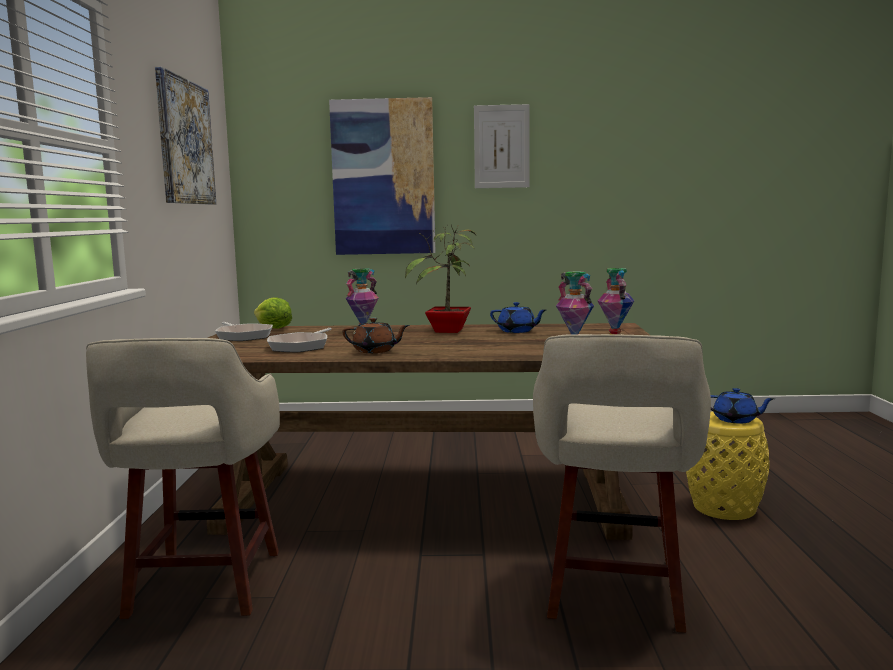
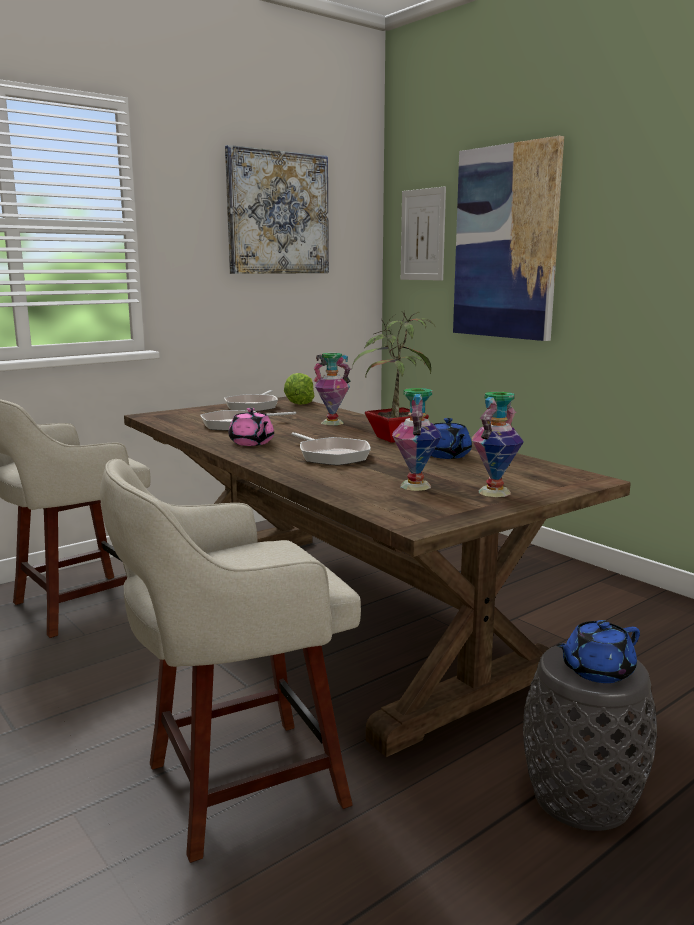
camera: 50 degrees right, 5 degrees up
brown teapot [342,318,409,353] -> pink teapot [229,408,274,446]
picture [474,104,529,188] -> picture moved to [401,186,446,281]
yellow stool [686,411,770,520] -> grey stool [523,643,657,831]
blue teapot [711,388,775,423] -> blue teapot turned 75 degrees clockwise [556,620,640,683]
none -> frying pan [291,432,371,465]

